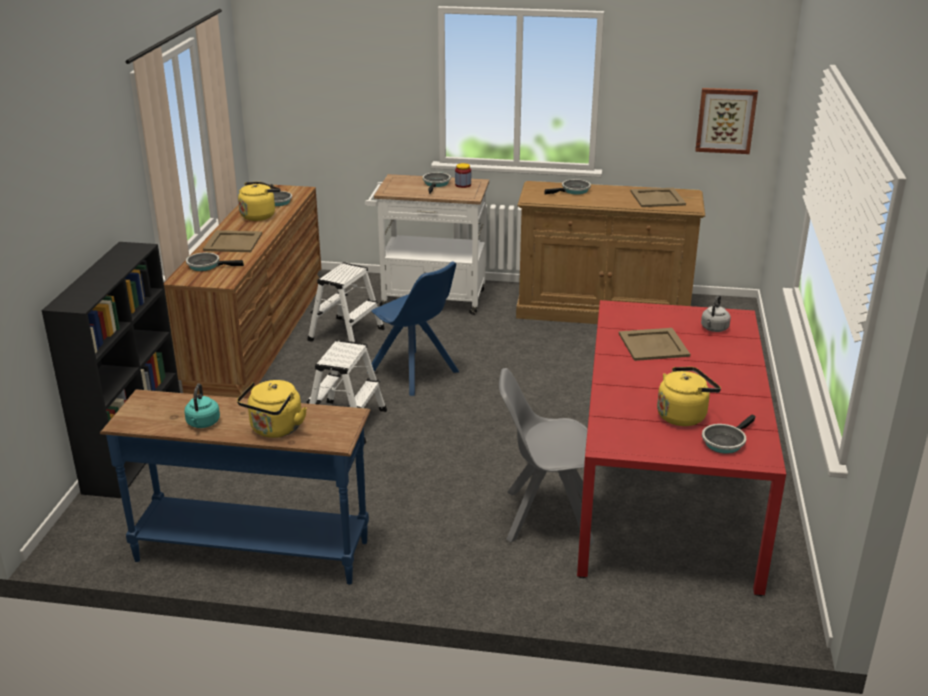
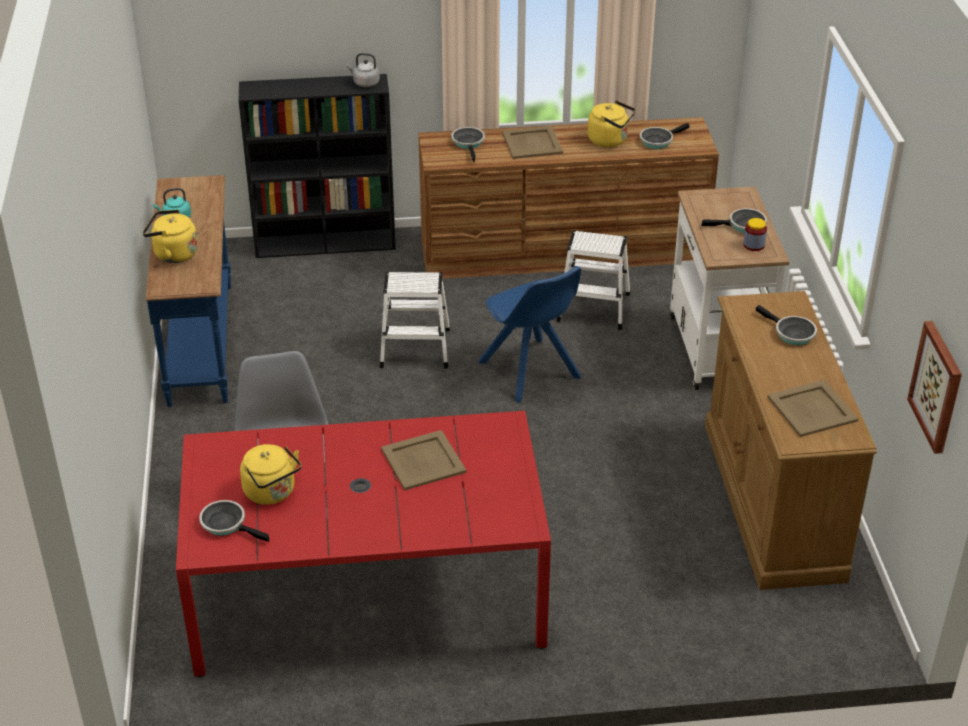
camera: 75 degrees right, 10 degrees up
blue chair [367,262,459,396] -> blue chair turned 60 degrees counterclockwise [479,266,581,403]
grey kettle [701,295,731,332] -> grey kettle moved to [346,53,380,87]

